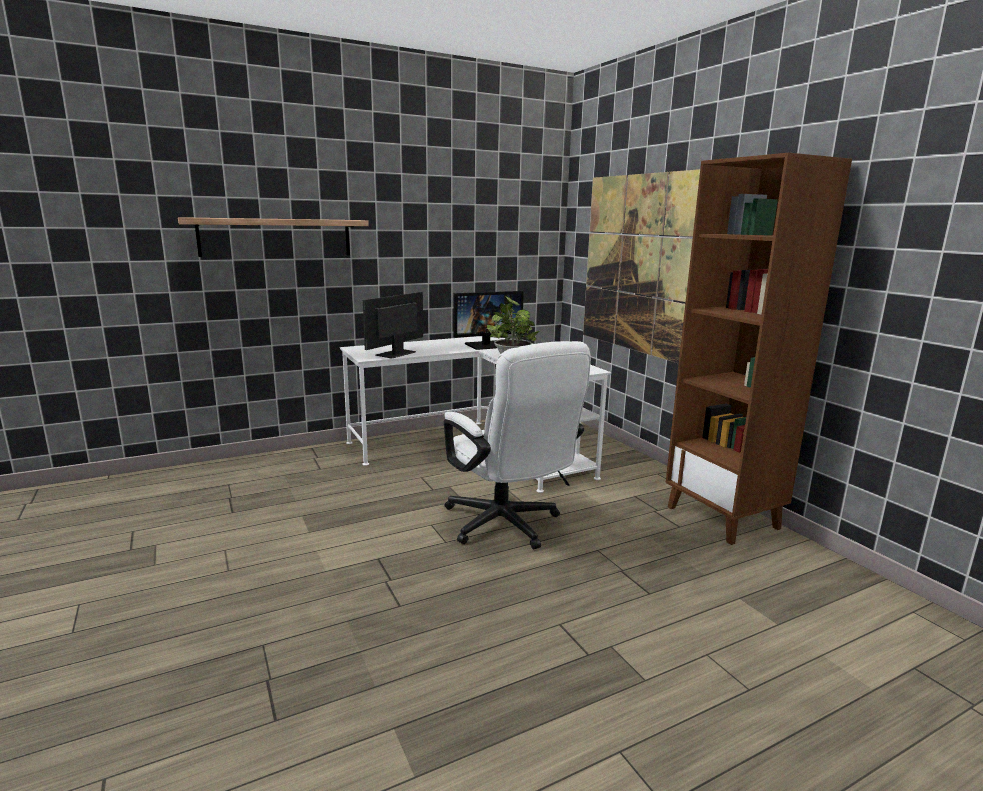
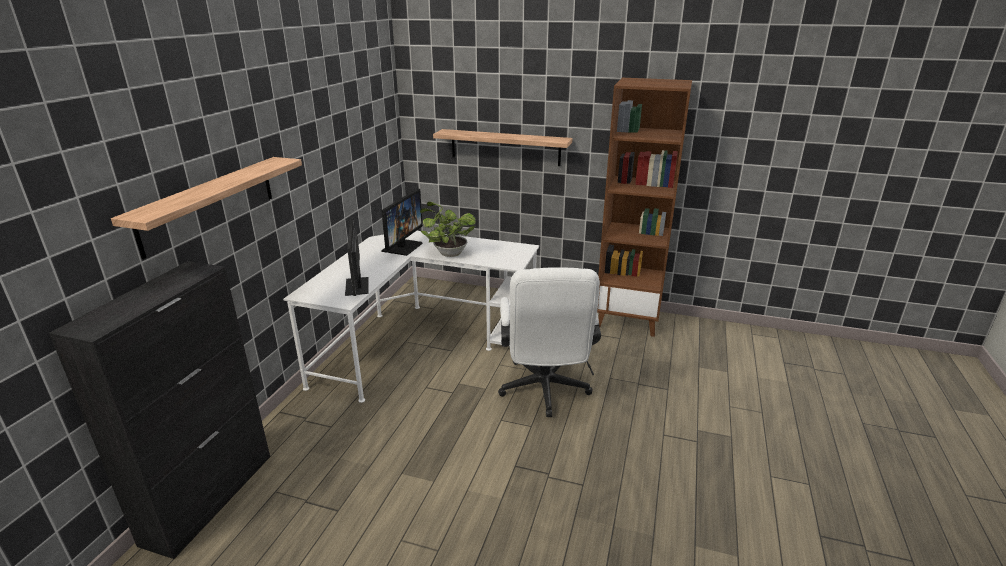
camera: 45 degrees left, 10 degrees up
white office chair [444,341,591,549] -> white office chair turned 75 degrees clockwise [498,267,601,417]
picture [583,169,700,364] -> shelf [433,129,572,166]
none -> black cabinet [49,261,270,559]

